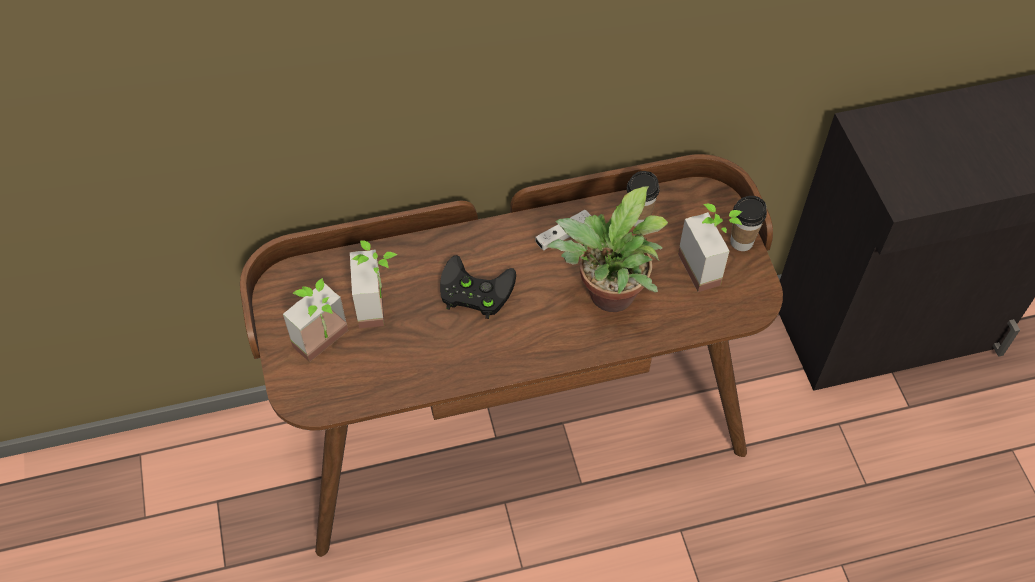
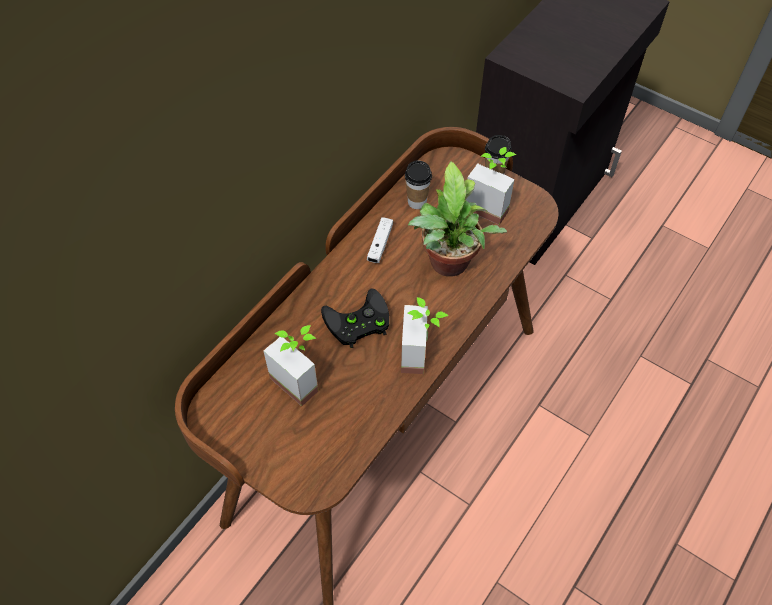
camera: 40 degrees left, 0 degrees up
potted plant [283,278,348,362] -> potted plant moved to [401,297,449,374]

